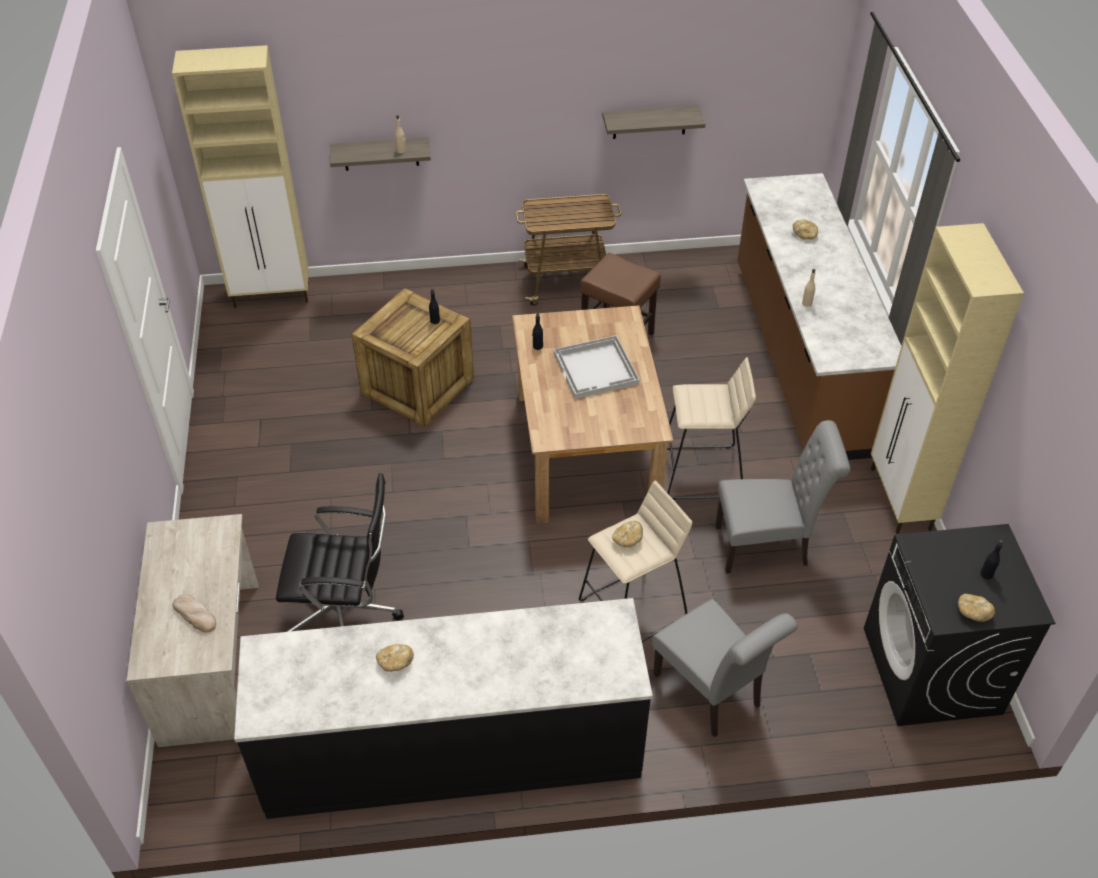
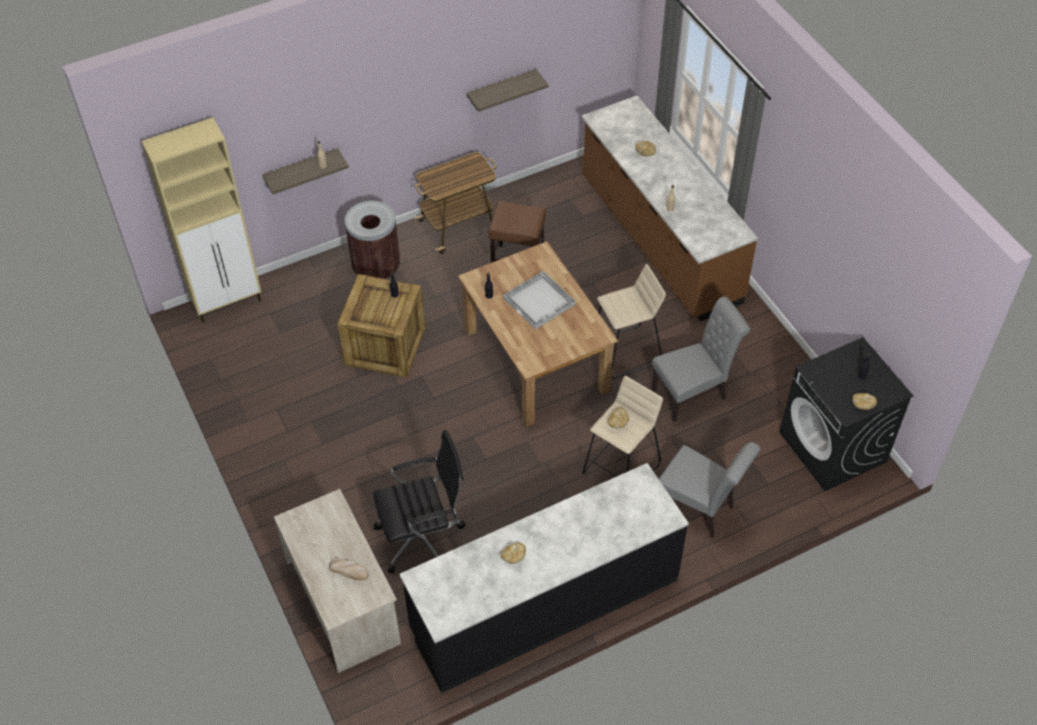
camera: 20 degrees left, 5 degrees up
beige cabinet [871,223,1024,534] -> none
none -> brown trash can [345,201,400,279]

